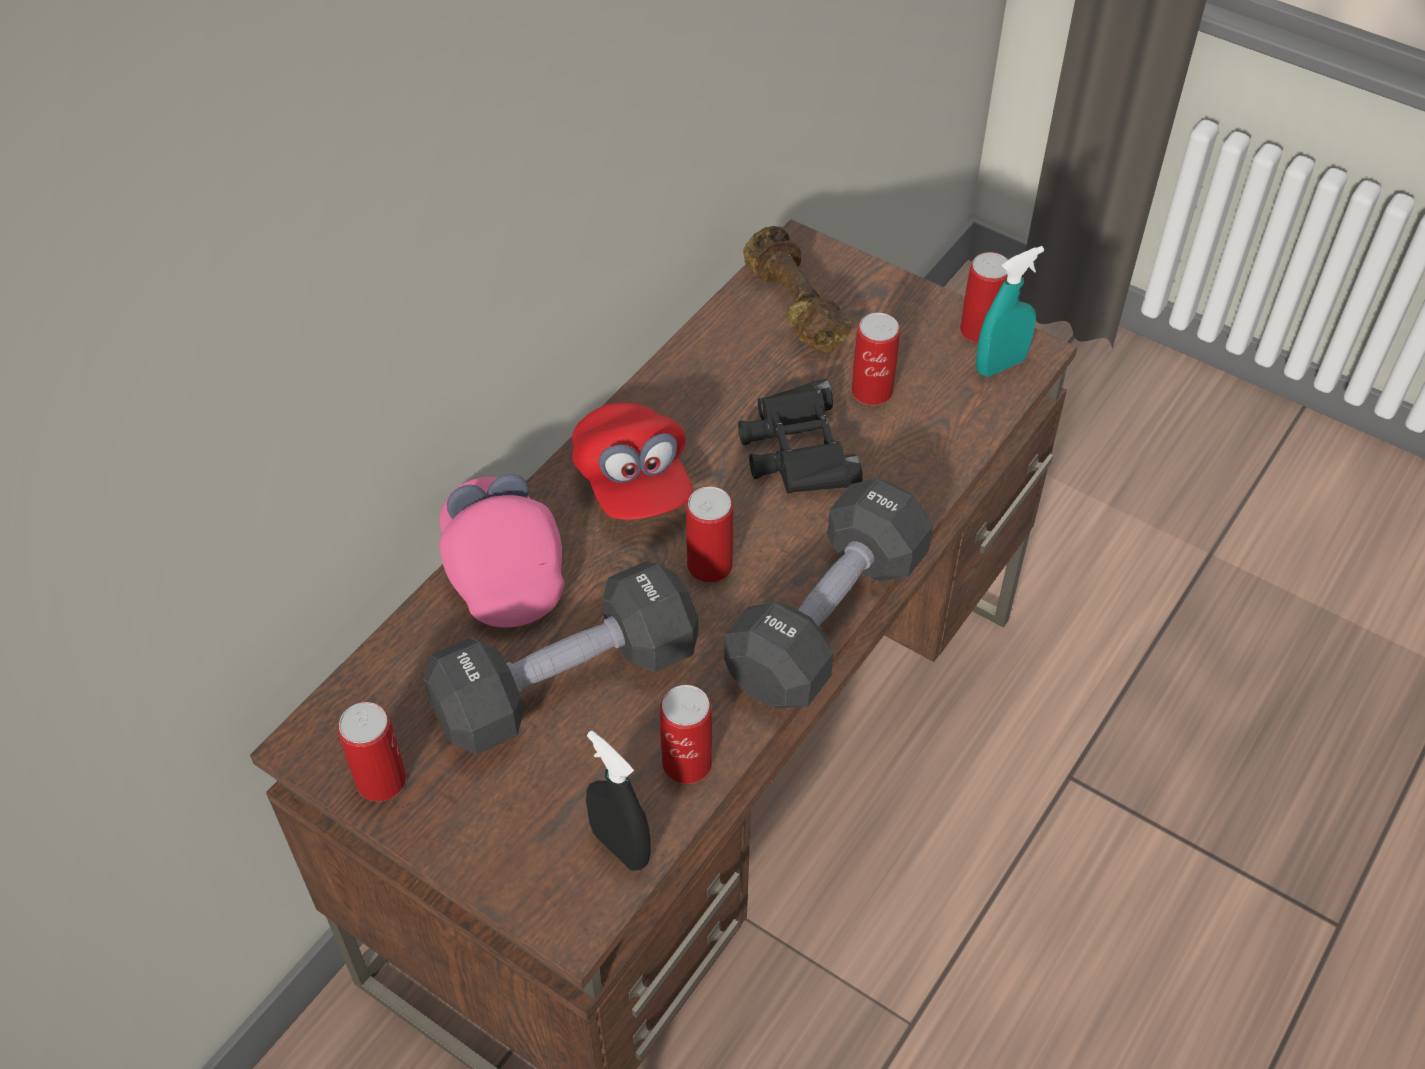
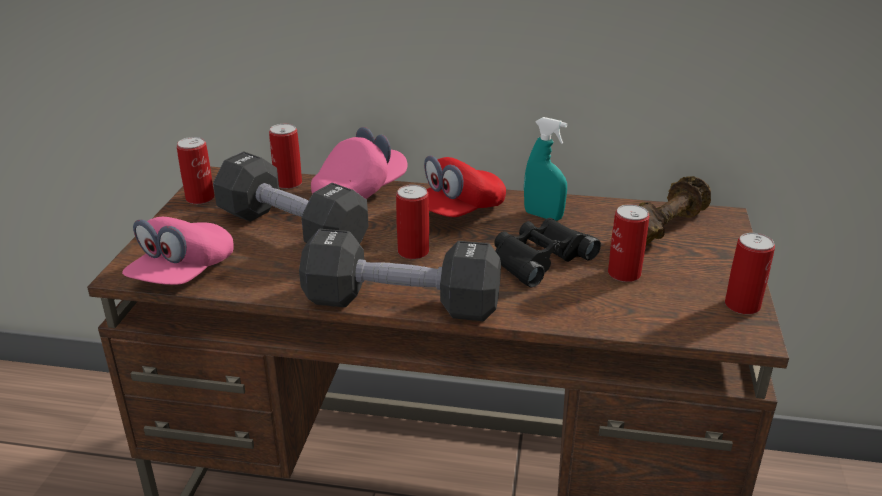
camera: 65 degrees right, 20 degrees down
black spray bottle [586,730,651,871] -> pink cap [122,217,234,285]
can [660,685,712,784] -> can moved to [269,124,302,189]
turquoise spray bottle [976,246,1044,376] -> turquoise spray bottle moved to [524,117,567,221]

